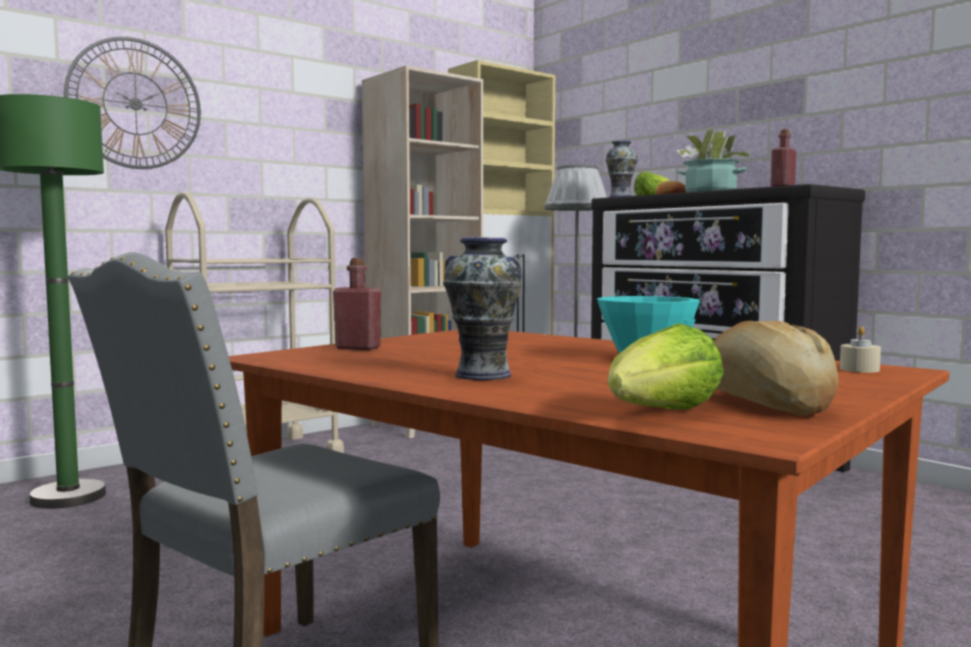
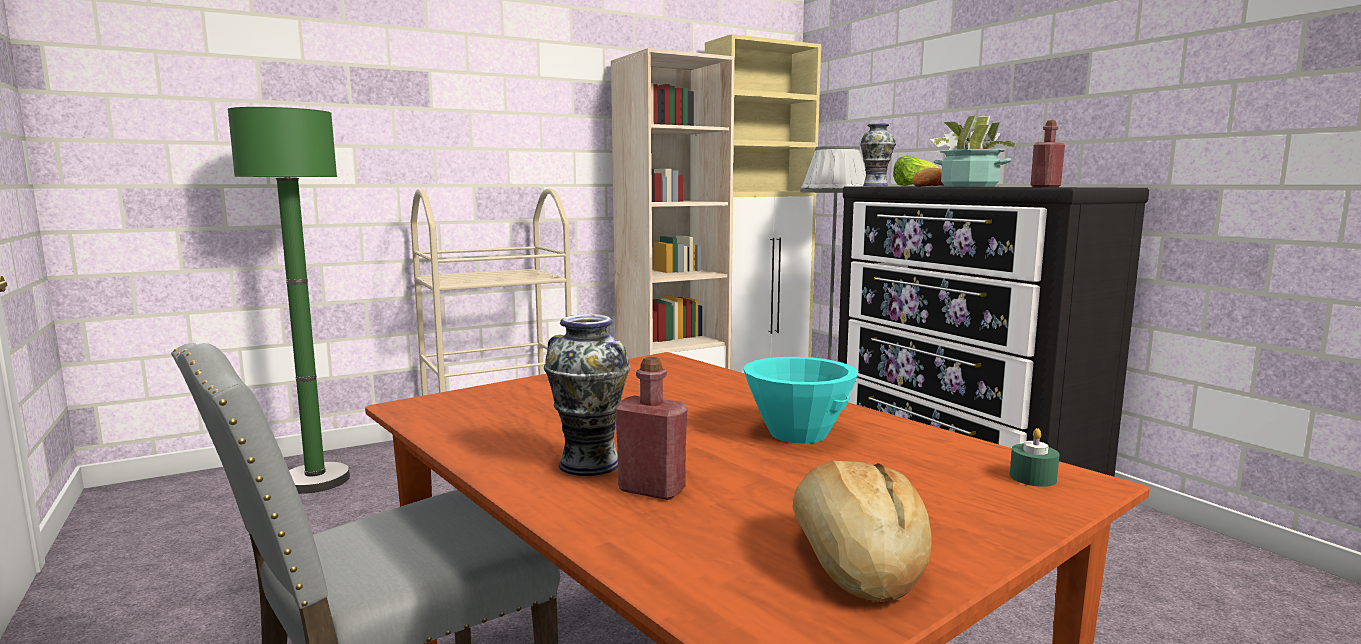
camera: 10 degrees right, 5 degrees up
wall clock [64,37,201,169] -> none
red bottle [333,258,381,350] -> red bottle moved to [615,357,688,500]
lettuce [608,323,724,410] -> none
beige candle [840,326,881,373] -> green candle [1010,428,1060,487]

